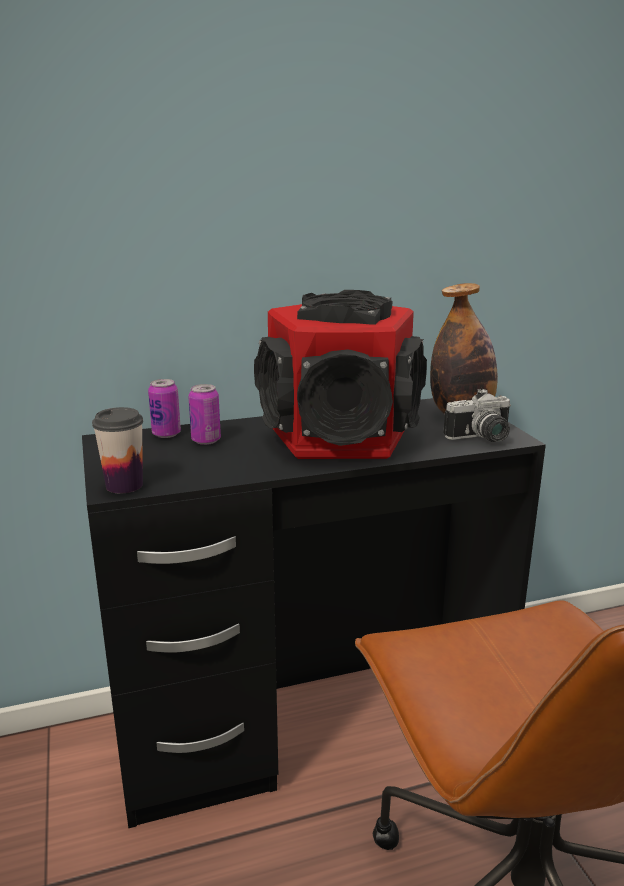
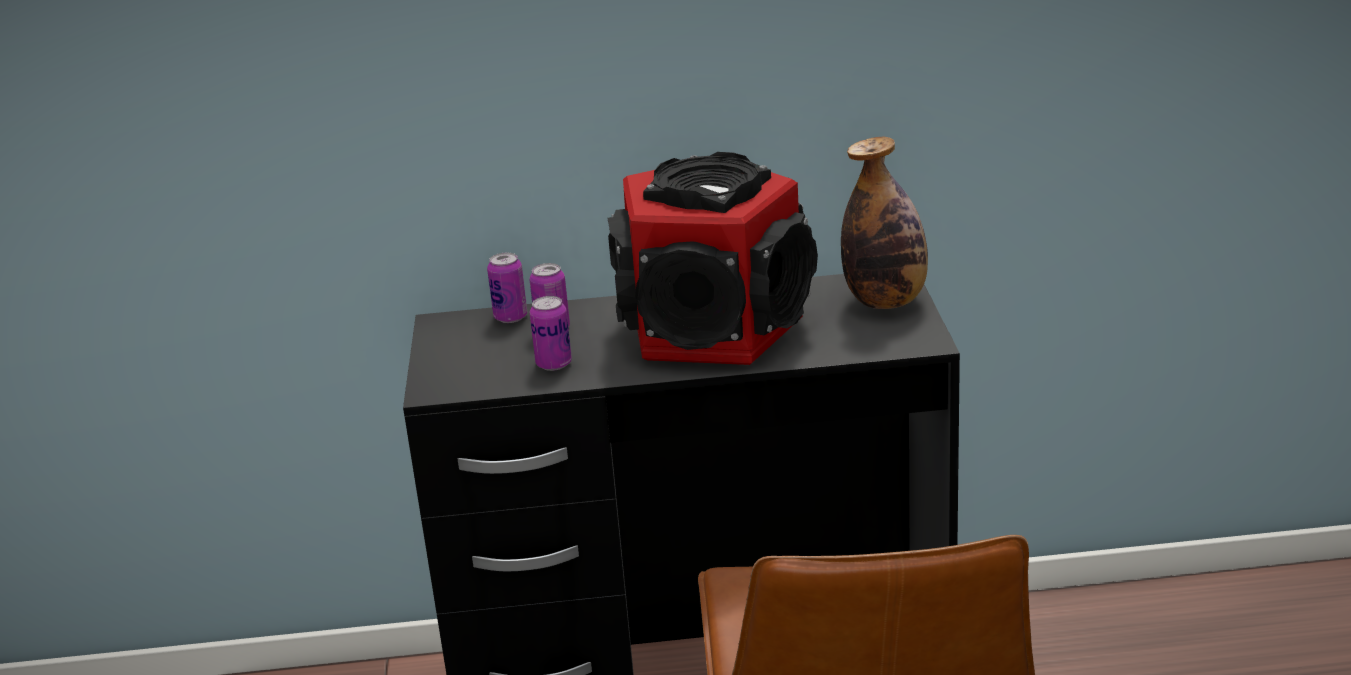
camera: 15 degrees right, 5 degrees up
cup [92,407,143,494] -> none
camera [443,389,511,442] -> none
none -> can [530,296,572,371]

